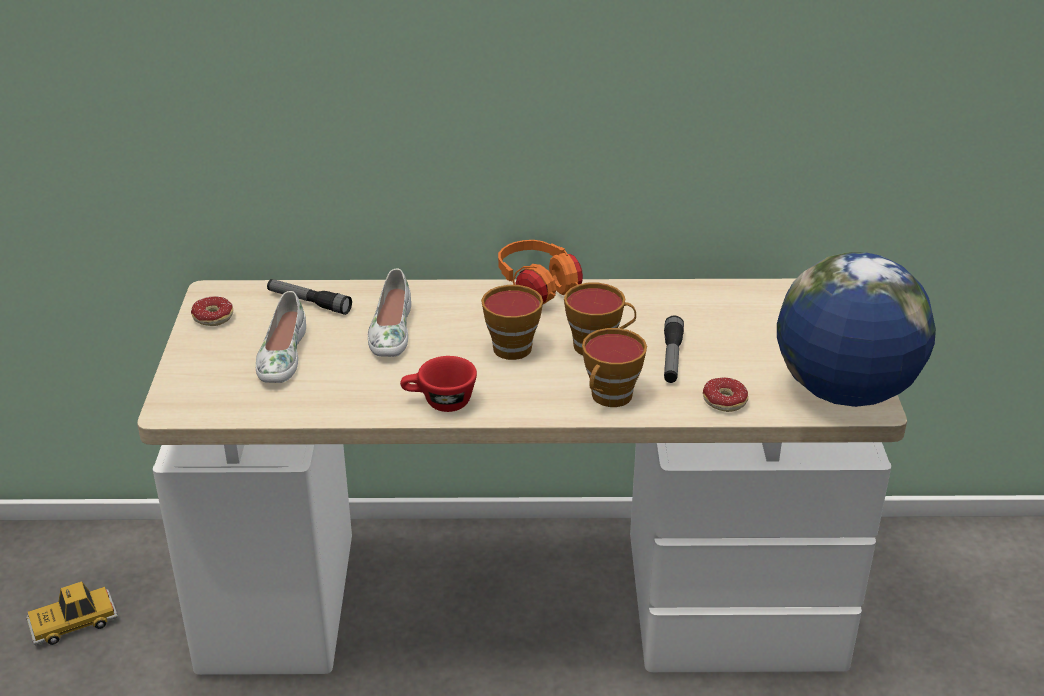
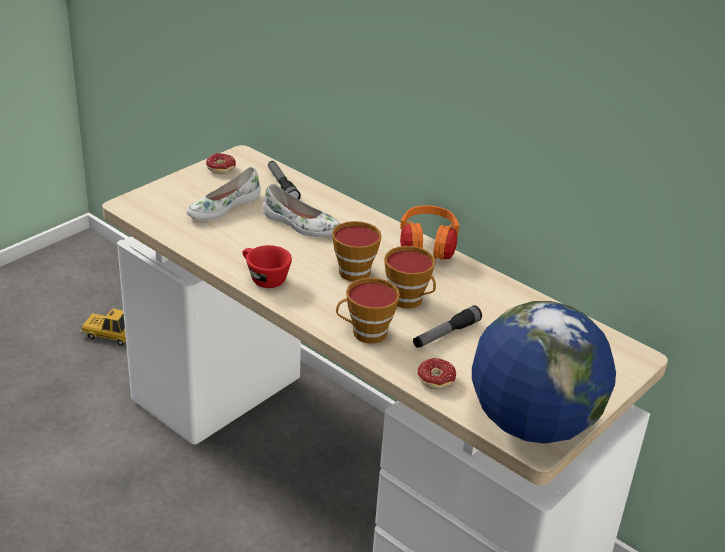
camera: 40 degrees right, 0 degrees up
white shoe [368,269,411,357] -> white shoe turned 105 degrees counterclockwise [262,184,341,237]

